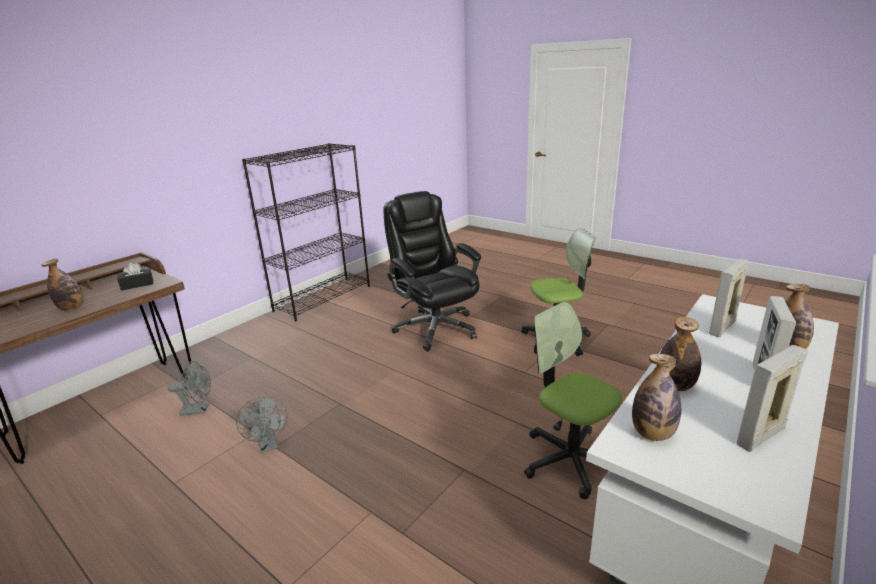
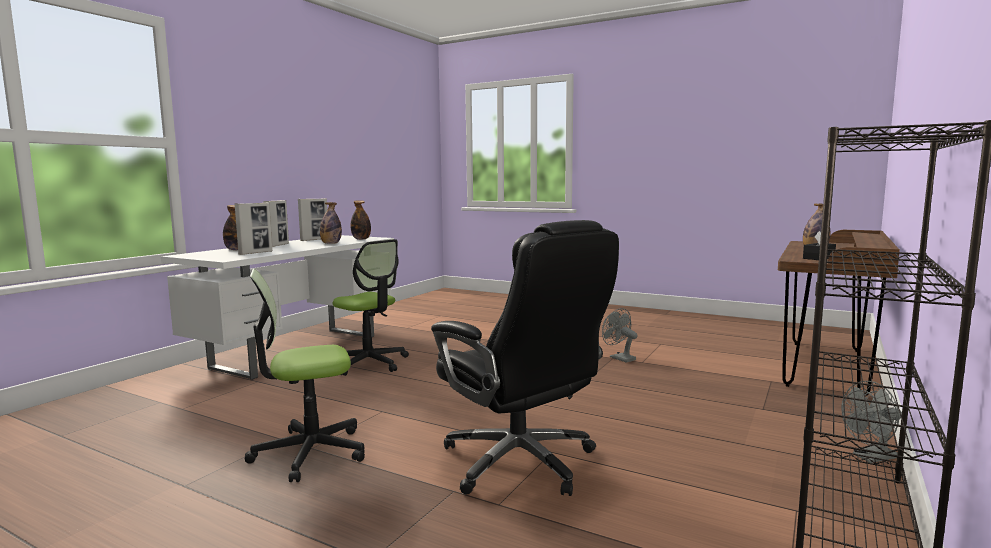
camera: 170 degrees right, 15 degrees down
grey fan [168,361,211,416] -> grey fan moved to [841,381,902,463]

